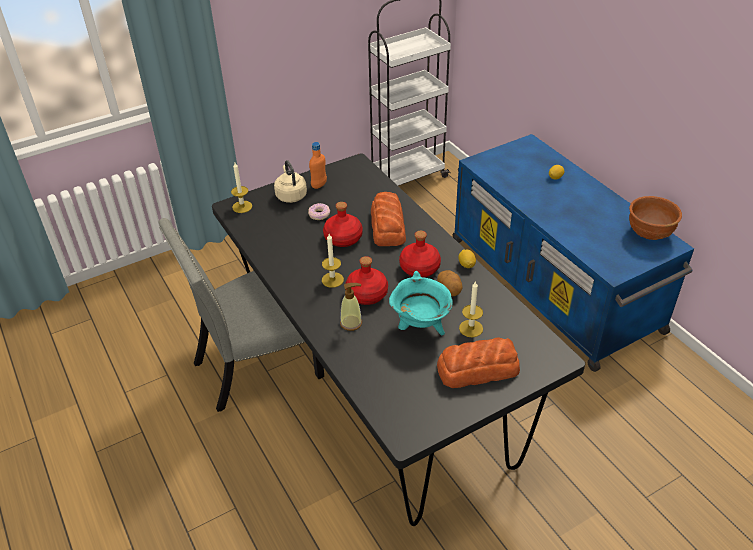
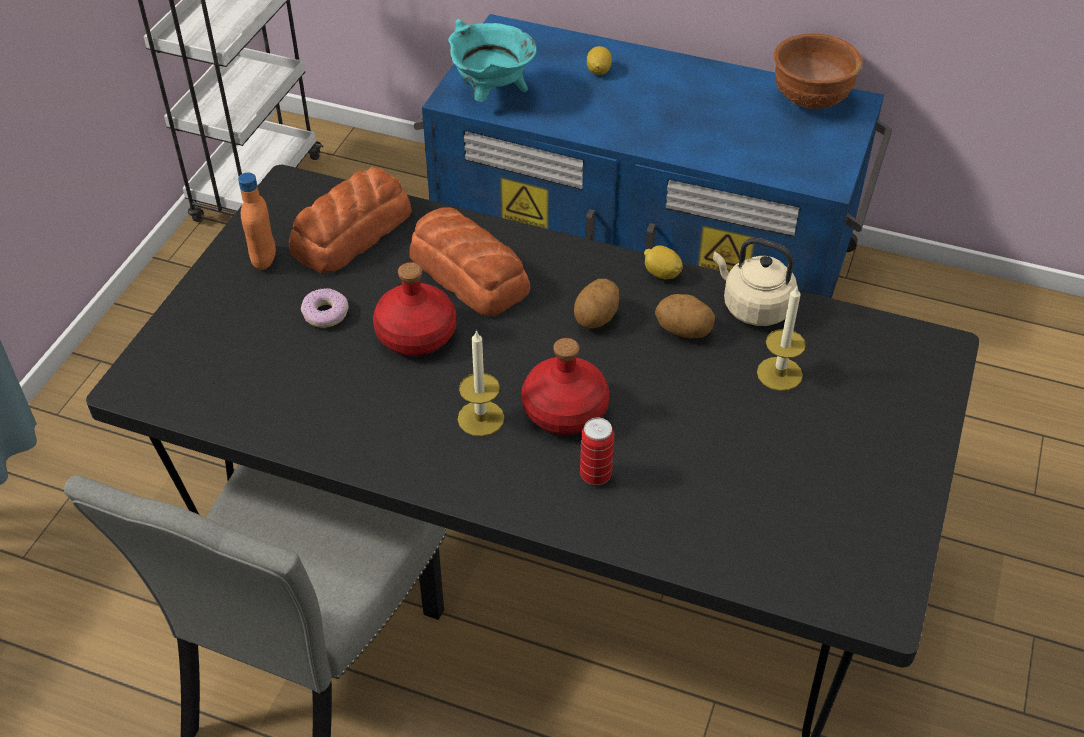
camera: 40 degrees left, 5 degrees up
candle [231,163,252,213] -> none
beige kettle [274,160,307,203] -> beige kettle moved to [713,238,797,326]
soap dispenser [340,283,362,331] -> can [580,418,614,485]
turquoise cooking pot [389,271,453,335] -> turquoise cooking pot moved to [448,19,537,102]
red bottle [399,231,441,277] -> potato [574,279,620,328]
bread [437,337,520,388] -> bread moved to [289,167,412,273]

